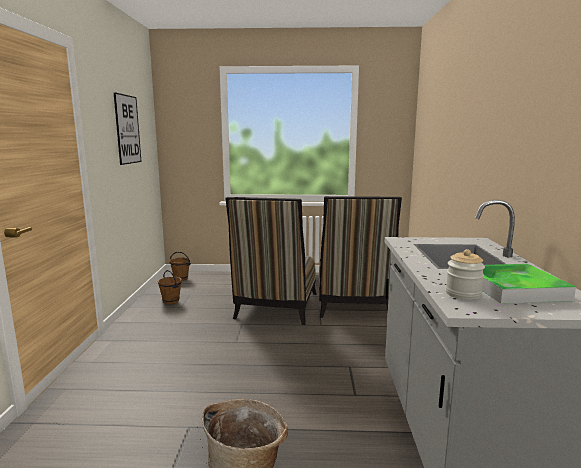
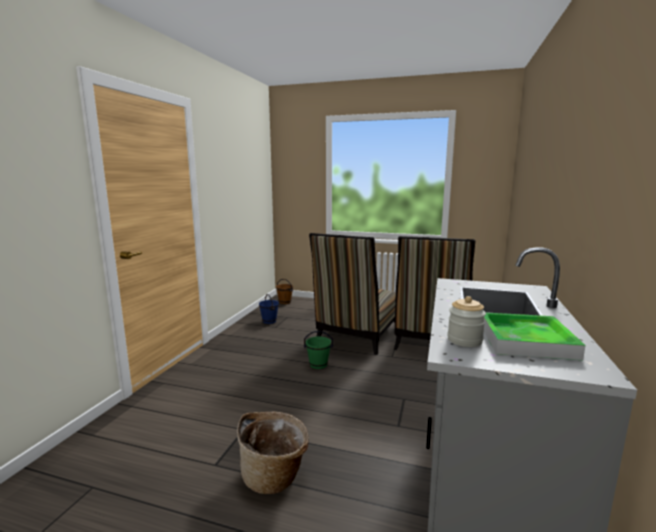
camera: 15 degrees right, 0 degrees up
picture [114,92,142,165] -> none
brown bucket [158,270,182,305] -> blue bucket [259,294,279,324]
none -> green bucket [304,331,333,369]

